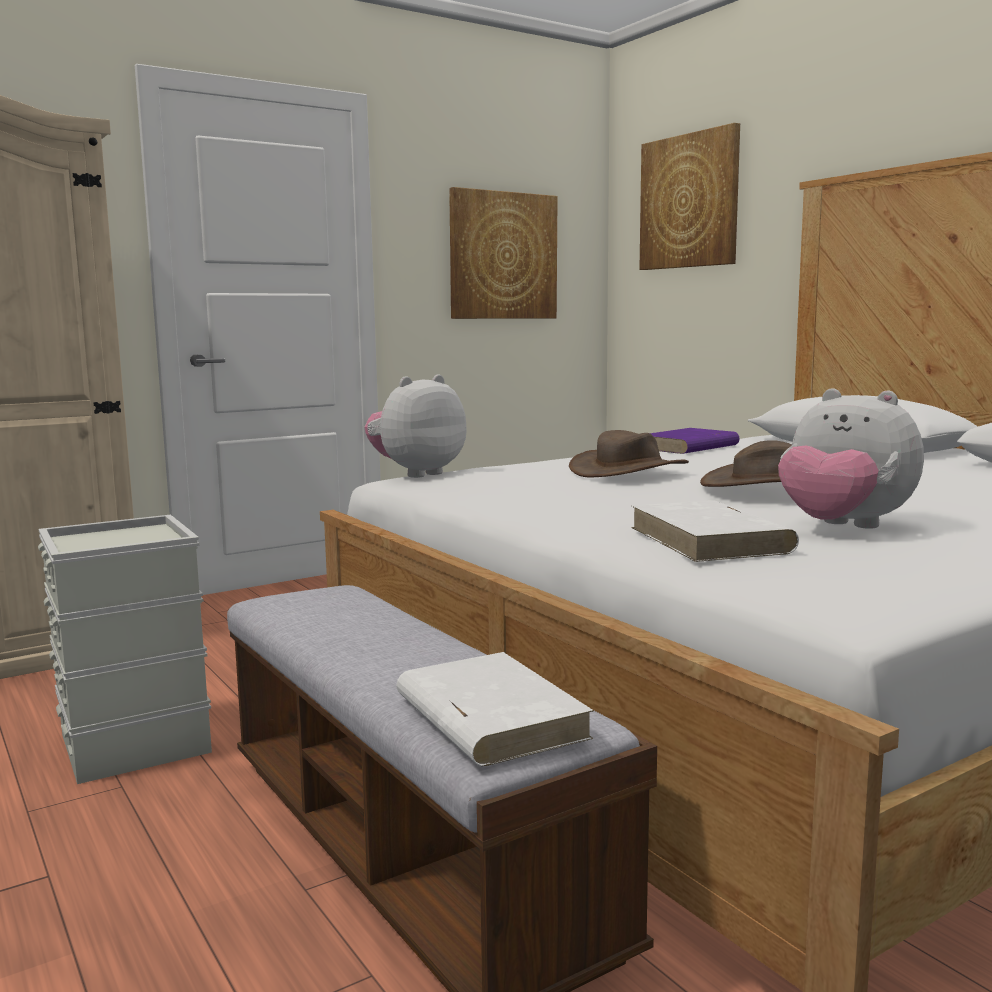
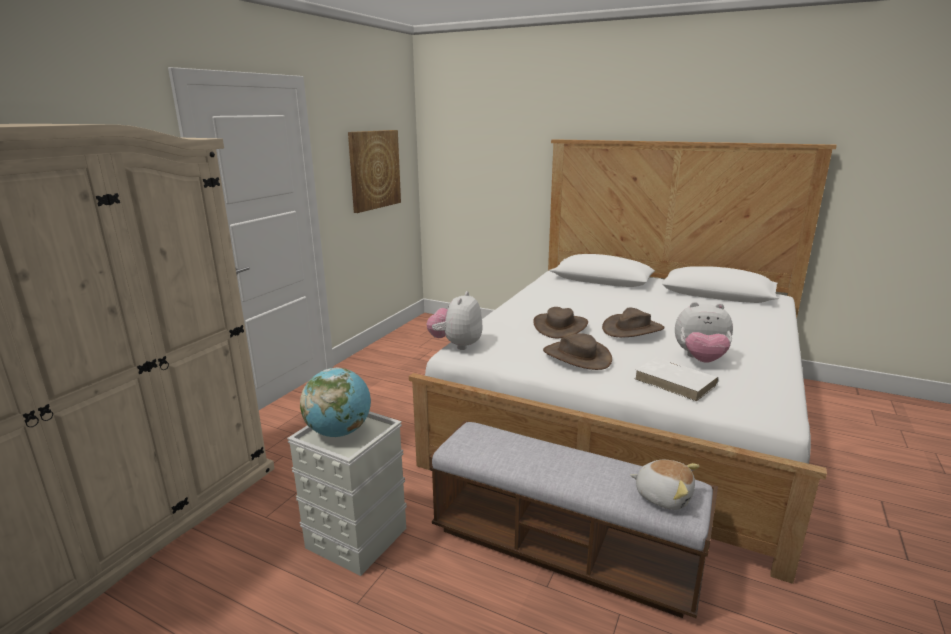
camera: 30 degrees left, 10 degrees up
white book [396,652,594,766] -> plush toy [630,460,700,510]
picture [639,123,740,270] -> none
purple book [650,428,739,454] -> none
none -> globe [300,368,371,437]
none -> brown hat [543,333,612,370]

